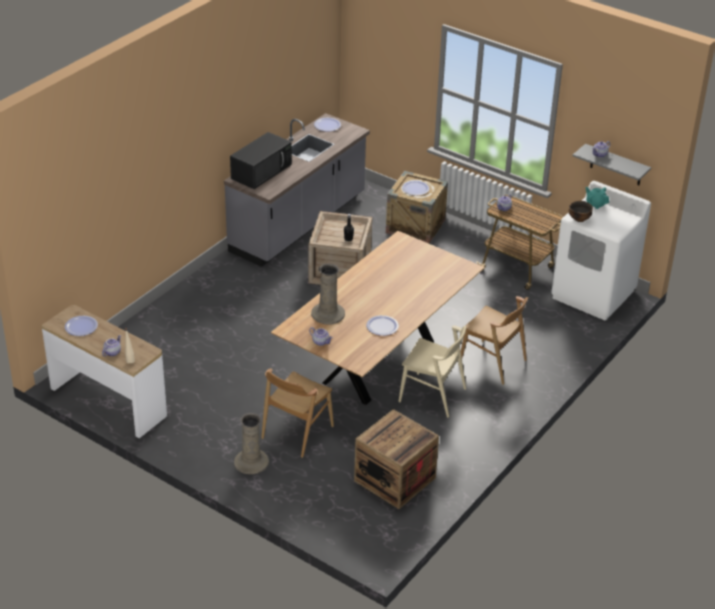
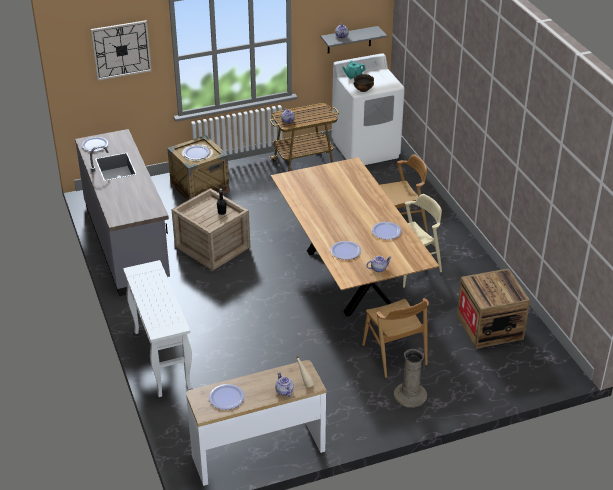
camera: 55 degrees left, 0 degrees up
black microwave [230,132,292,189] -> none
beige vase [311,264,345,325] -> plate [331,241,361,260]
none -> wall clock [91,20,152,81]
none -> white console table [123,260,192,397]

